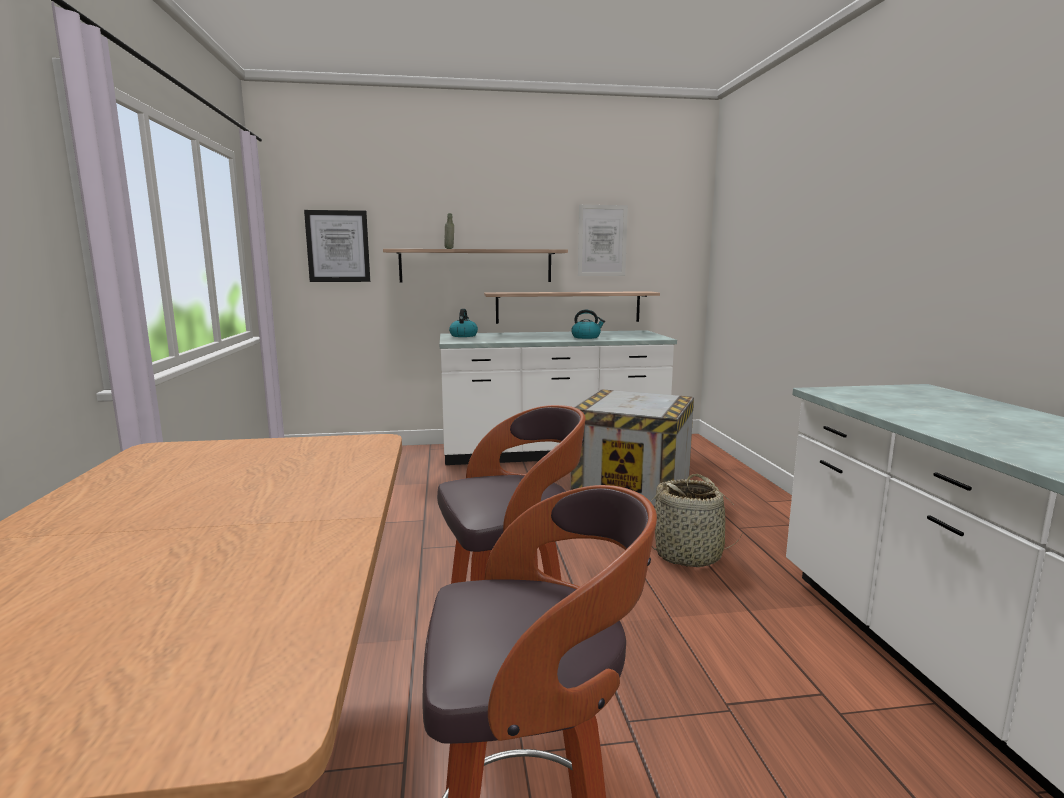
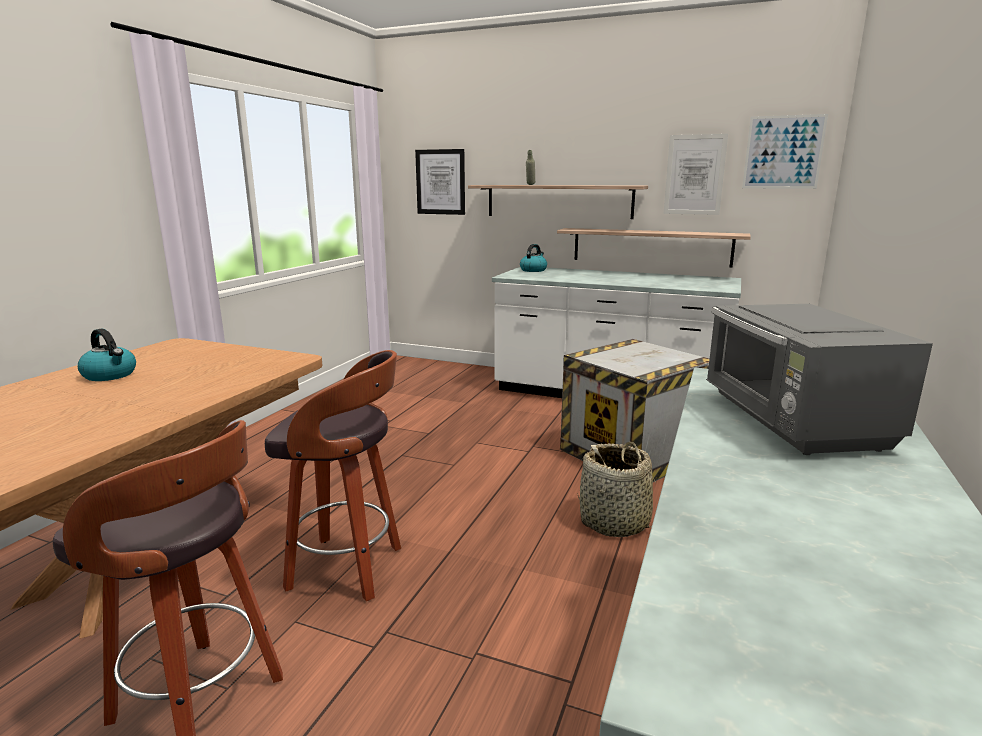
camera: 30 degrees right, 5 degrees up
kettle [571,310,605,339] -> kettle moved to [78,329,136,381]
none -> grey microwave [706,304,933,455]
none -> picture [742,114,828,189]

